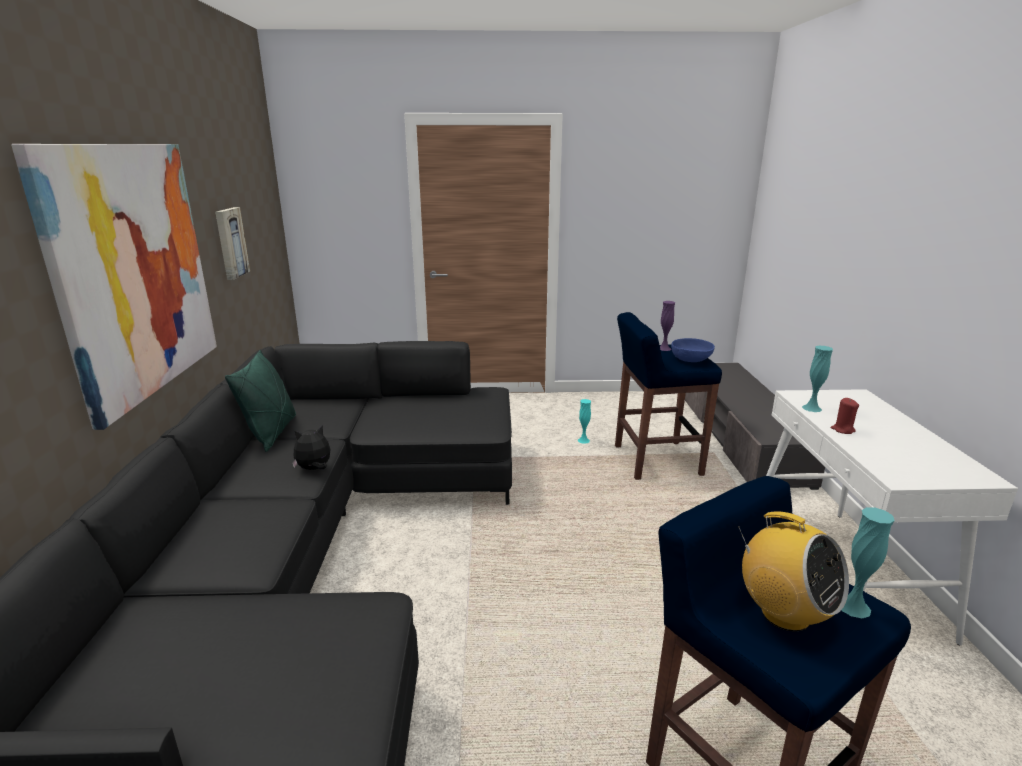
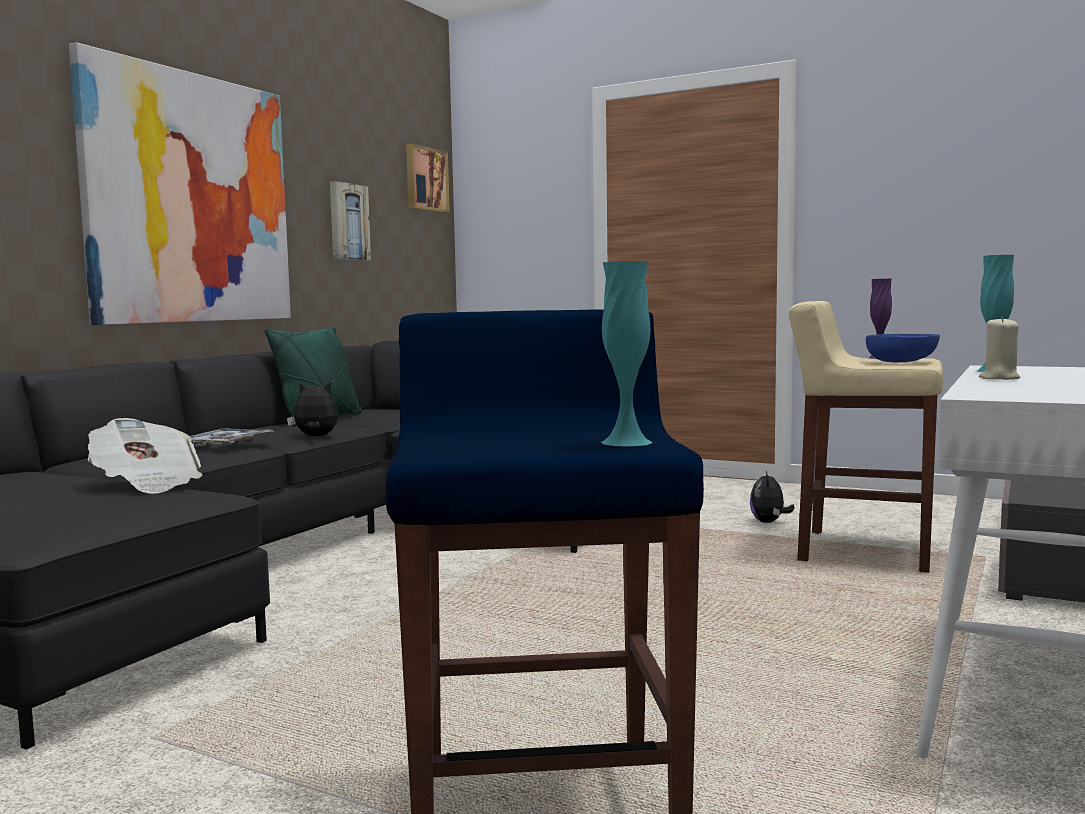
camera: 30 degrees right, 15 degrees down
turquoise vase [578,399,591,444] -> plush toy [750,471,795,523]
blue stool [615,312,722,480] -> beige stool [789,301,943,573]
radio [738,511,849,631] -> none
red candle [831,398,859,434] -> beige candle [979,316,1020,380]
none -> newspaper [88,418,203,494]
none -> tray [190,428,273,446]
none -> picture [406,144,450,213]

